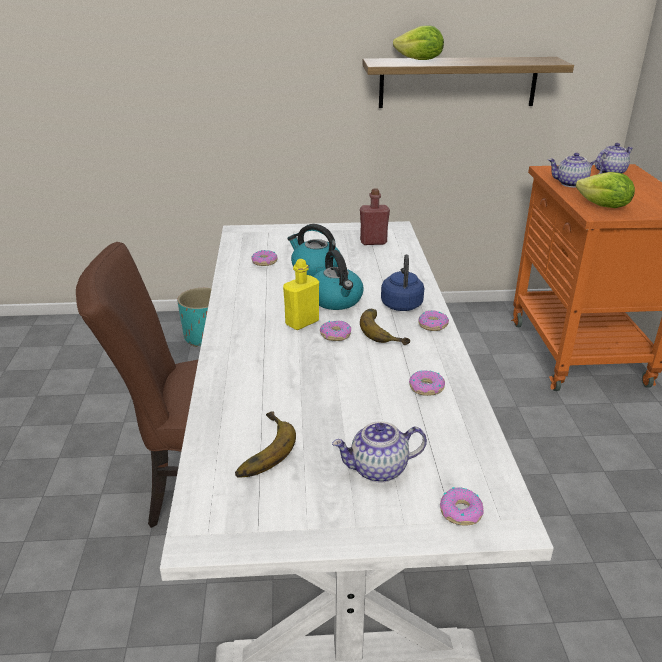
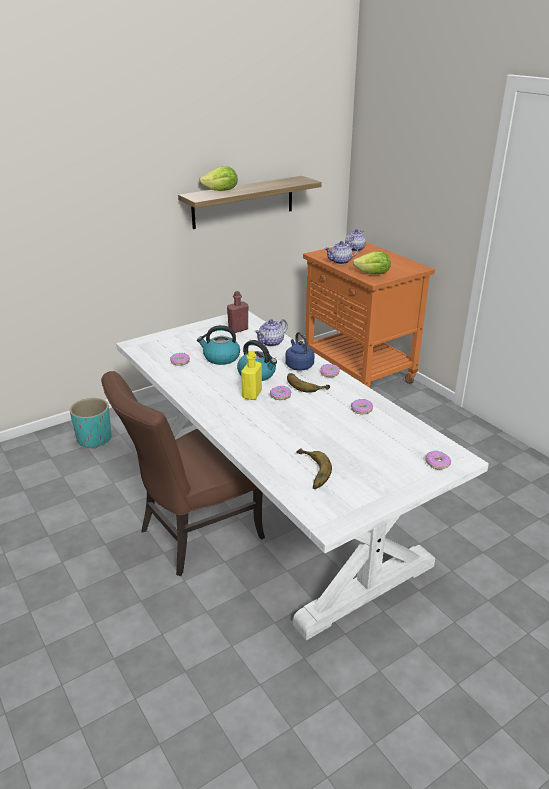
camera: 30 degrees left, 0 degrees up
teapot [332,421,427,482] -> teapot moved to [255,319,288,347]

